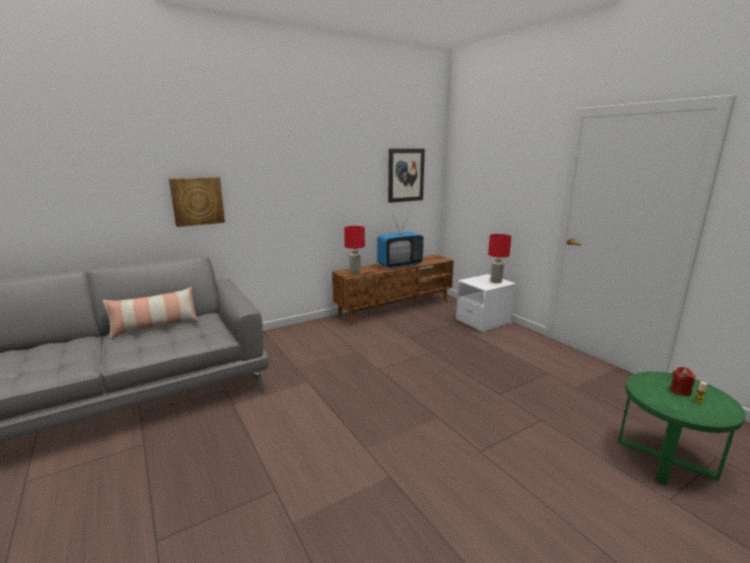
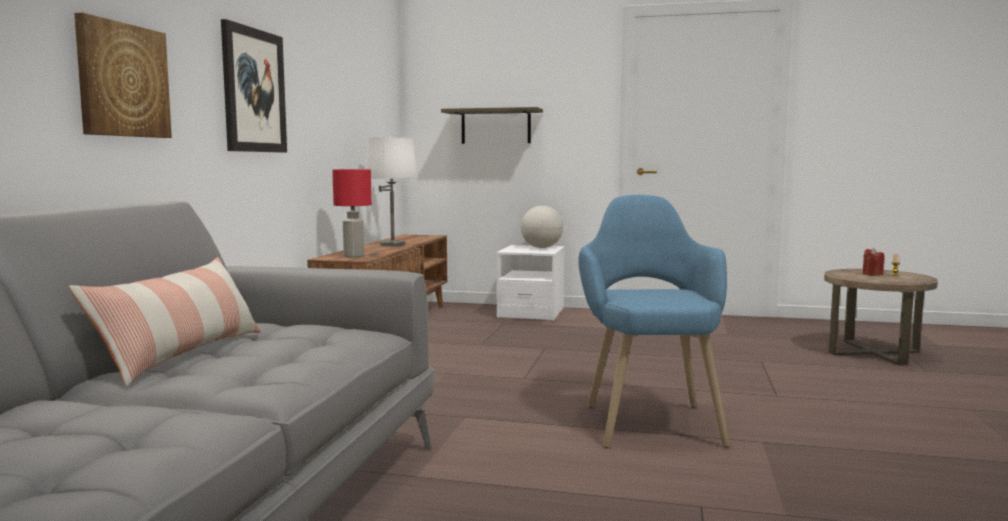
camera: 45 degrees left, 10 degrees down
television [377,212,424,269] -> white table lamp [366,137,417,247]
picture [388,149,425,203] -> picture moved to [221,19,287,153]
red table lamp [488,234,511,283] -> globe [521,206,563,248]
green side table [618,371,746,485] -> brown side table [824,269,938,365]
none -> shelf [441,107,543,144]
none -> blue armchair [578,195,730,448]

